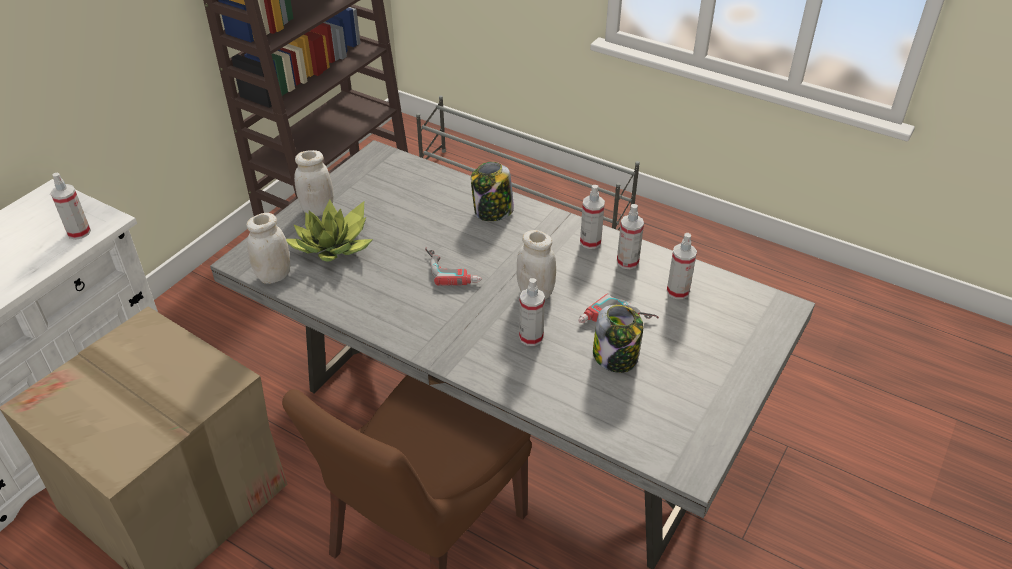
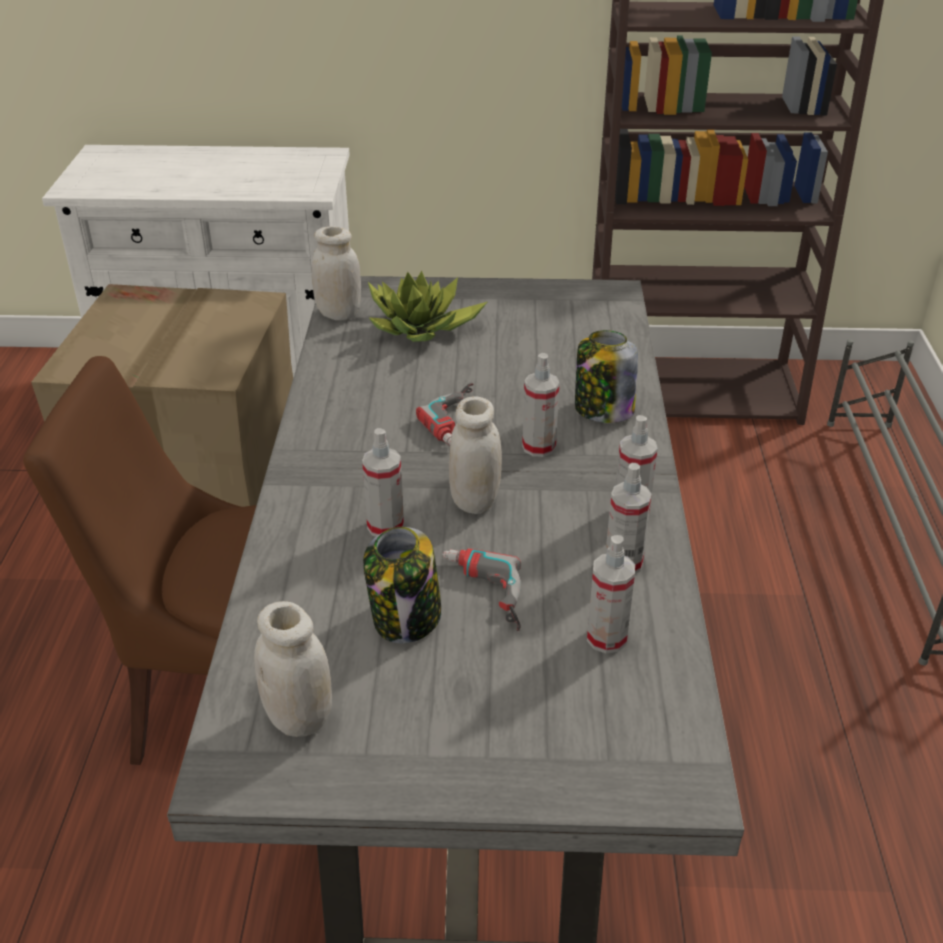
camera: 60 degrees right, 5 degrees down
spray bottle [50,173,91,240] -> spray bottle moved to [522,353,560,457]
white jar [294,150,334,216] -> white jar moved to [254,601,332,737]

